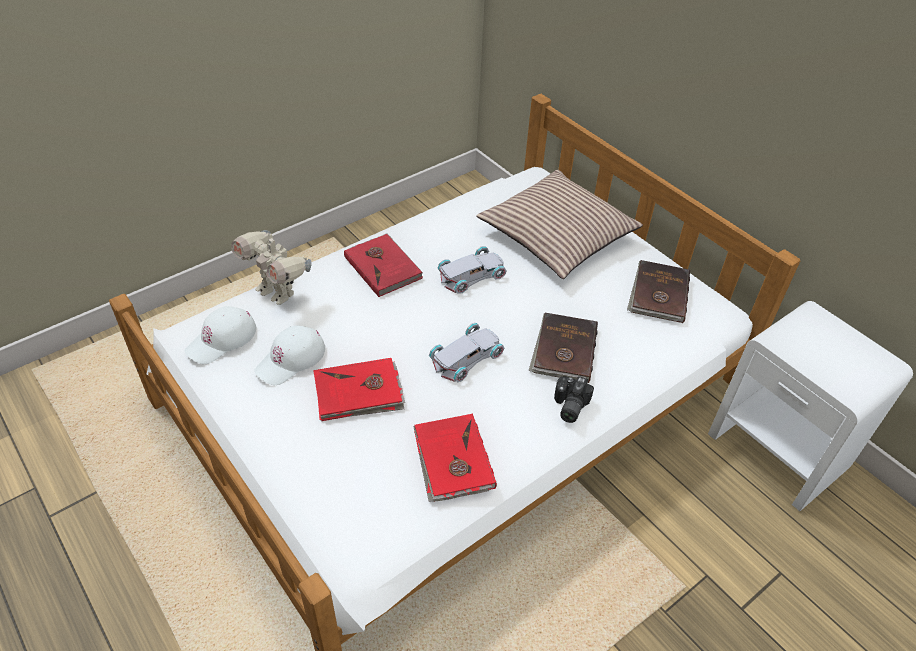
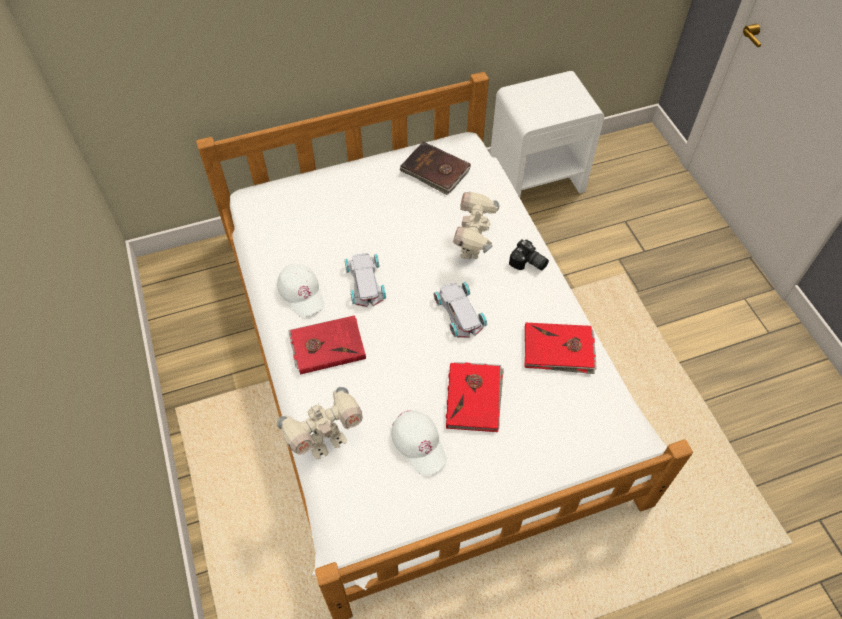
camera: 70 degrees left, 10 degrees up
white cap [185,306,256,364] -> white cap moved to [277,264,325,317]
pillow [476,170,643,279] -> none
brown book [529,313,598,383] -> toy robot [453,192,499,259]

